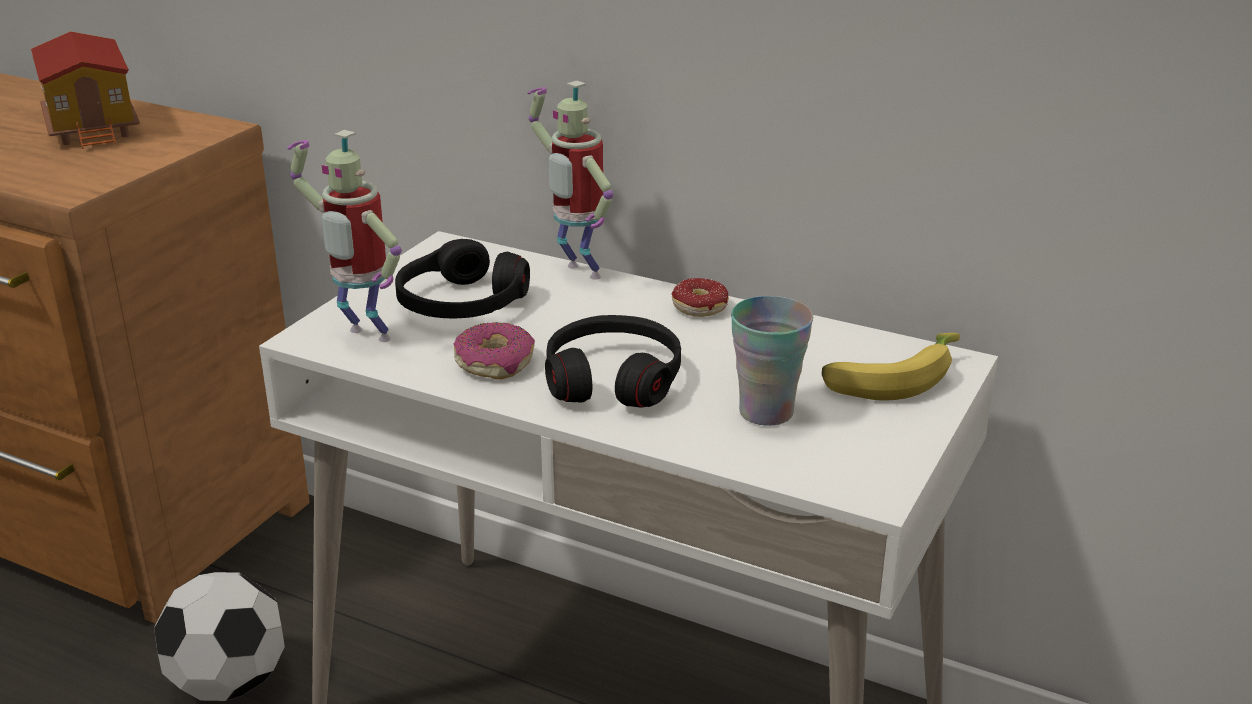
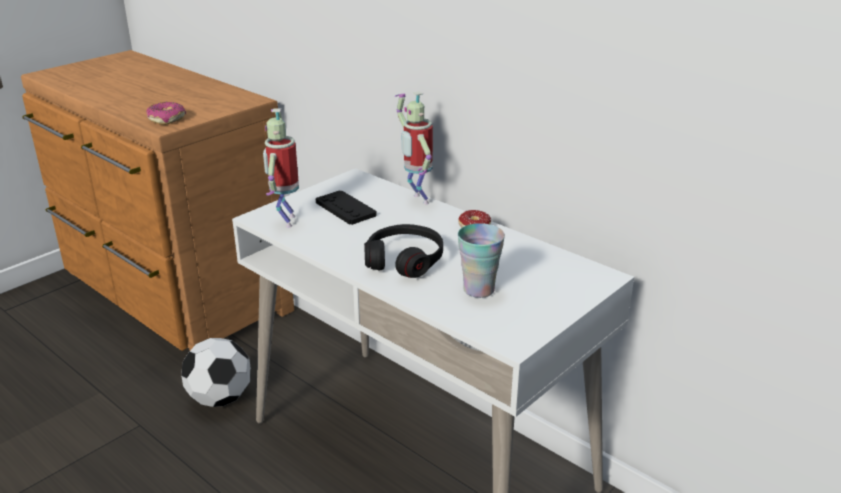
camera: 15 degrees right, 0 degrees up
toy house [31,31,140,149] -> none
toy robot [287,130,402,342] -> toy robot turned 45 degrees clockwise [263,108,299,228]
black headphones [395,239,530,319] -> black game controller [316,190,377,225]
donut [454,322,535,379] -> donut moved to [146,102,186,125]
banana [822,333,960,401] -> none

